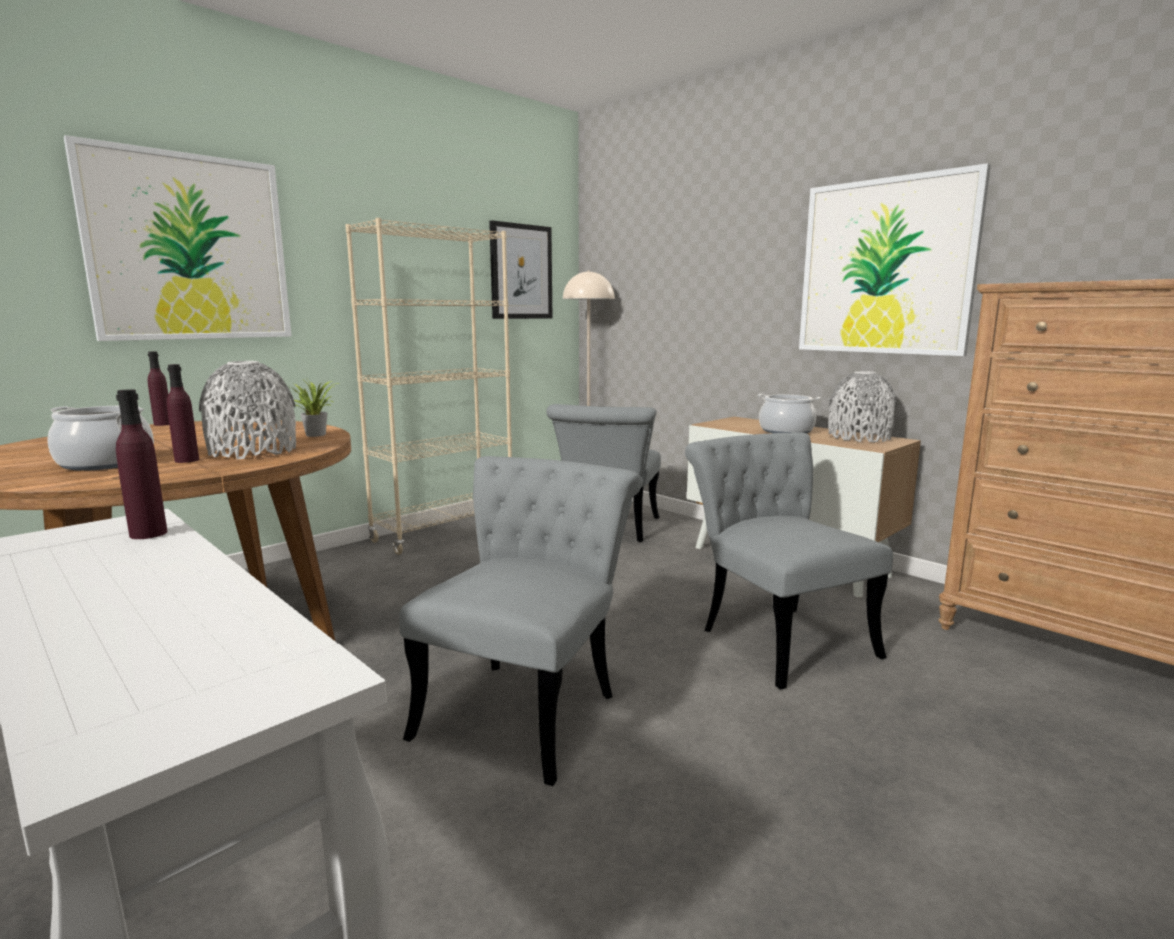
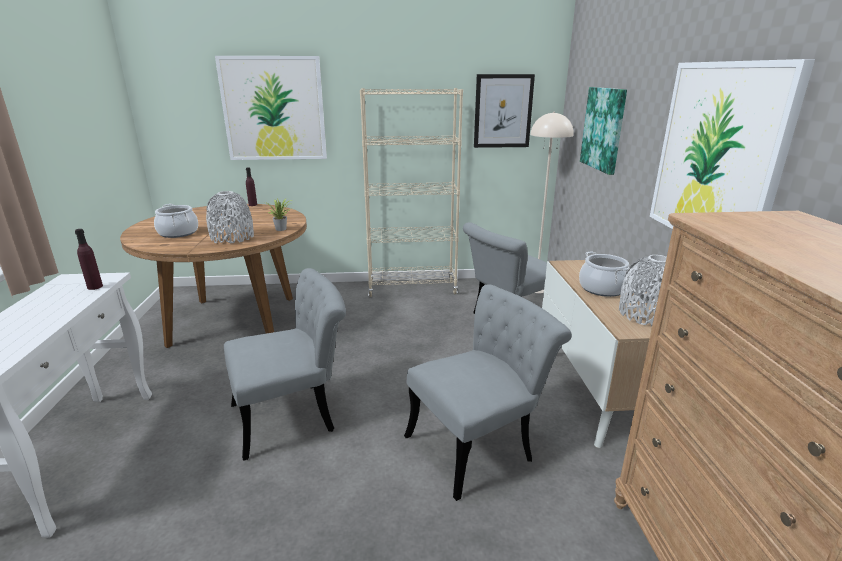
camera: 40 degrees right, 10 degrees up
purple bottle [167,364,199,463] -> none
grey chair [685,432,893,690] -> grey chair turned 45 degrees clockwise [404,284,572,501]
none -> picture [580,87,627,175]

